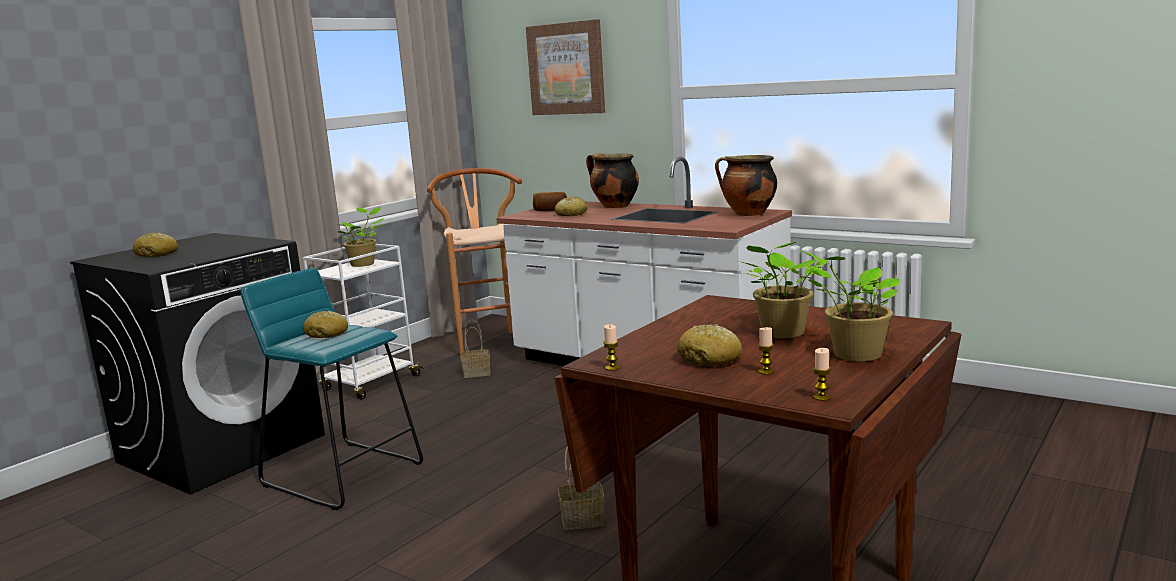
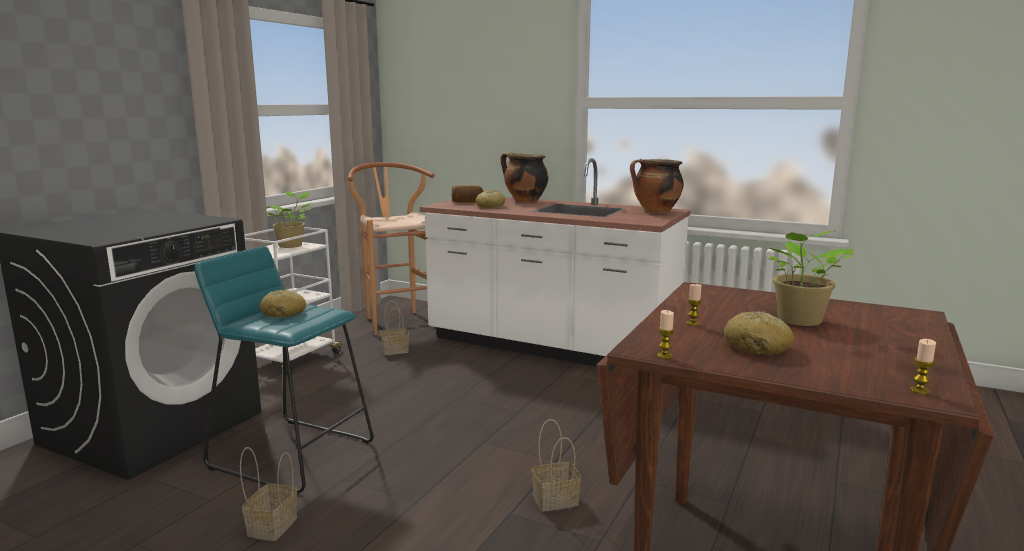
camera: 10 degrees left, 0 degrees up
bread [133,233,178,257] -> none
picture [526,19,605,115] -> none
candle [758,327,774,375] -> candle moved to [686,284,702,326]
potted plant [801,251,900,362] -> none
none -> basket [240,447,297,541]

